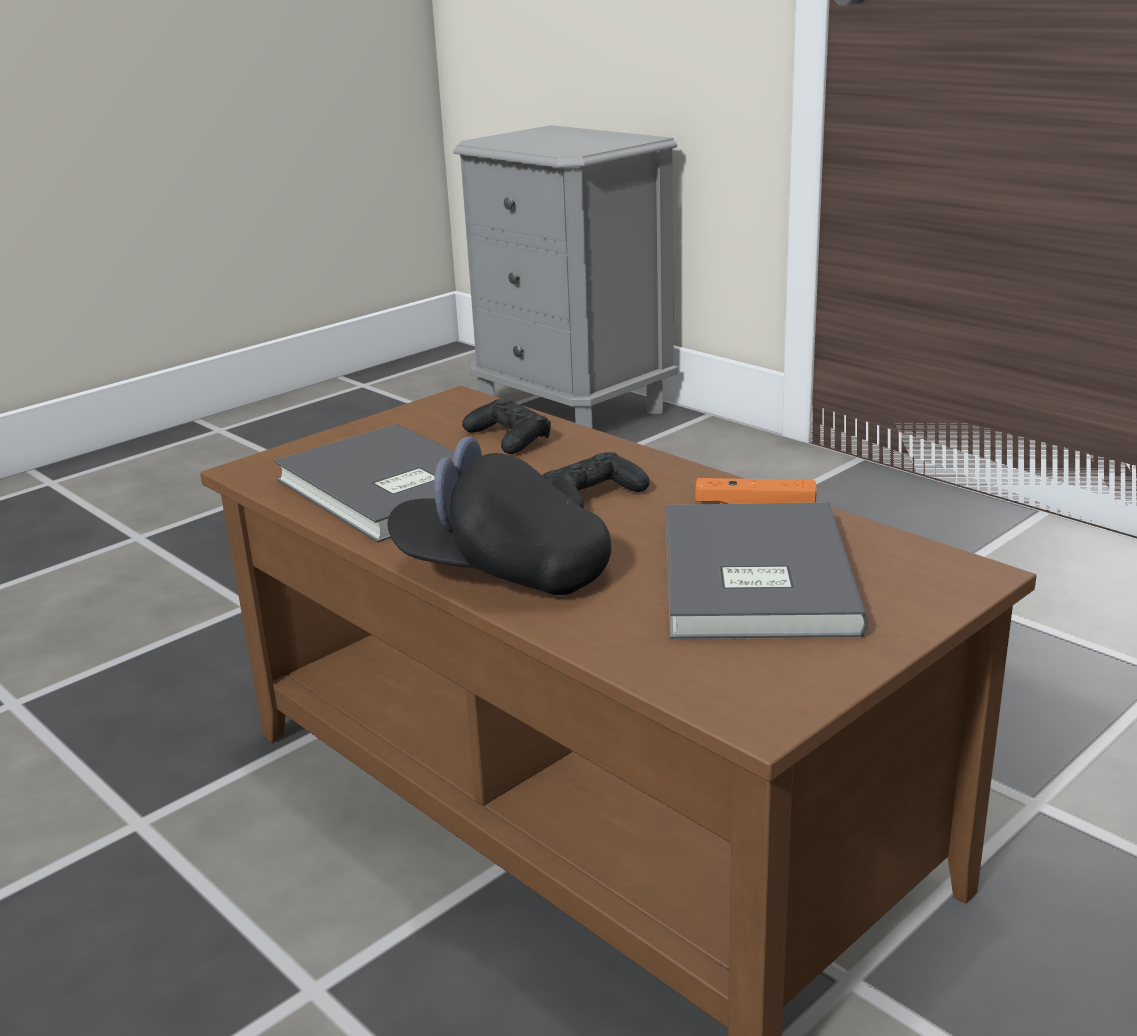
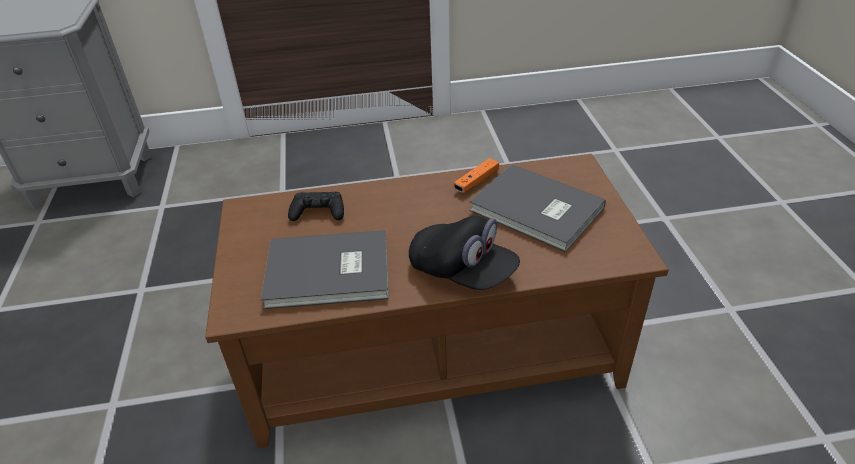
camera: 55 degrees left, 15 degrees up
black cap [388,437,611,595] -> black cap turned 105 degrees counterclockwise [409,216,520,290]
black game controller [543,452,650,508] -> none

